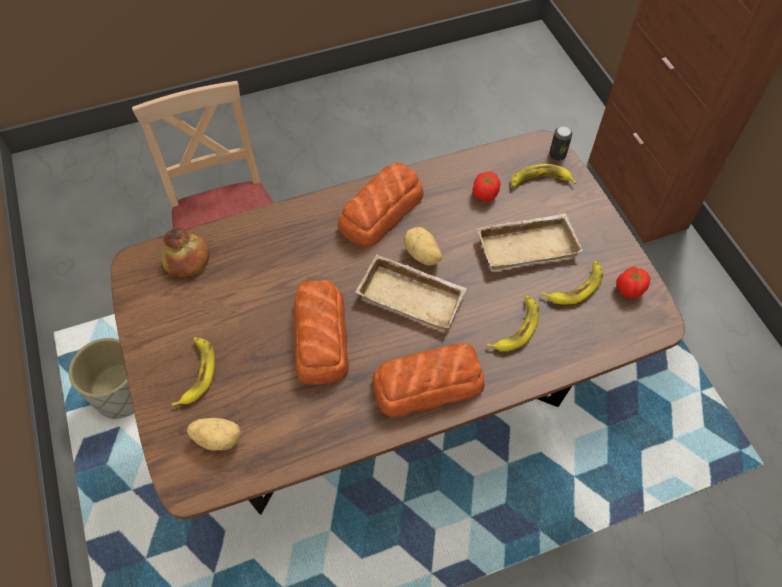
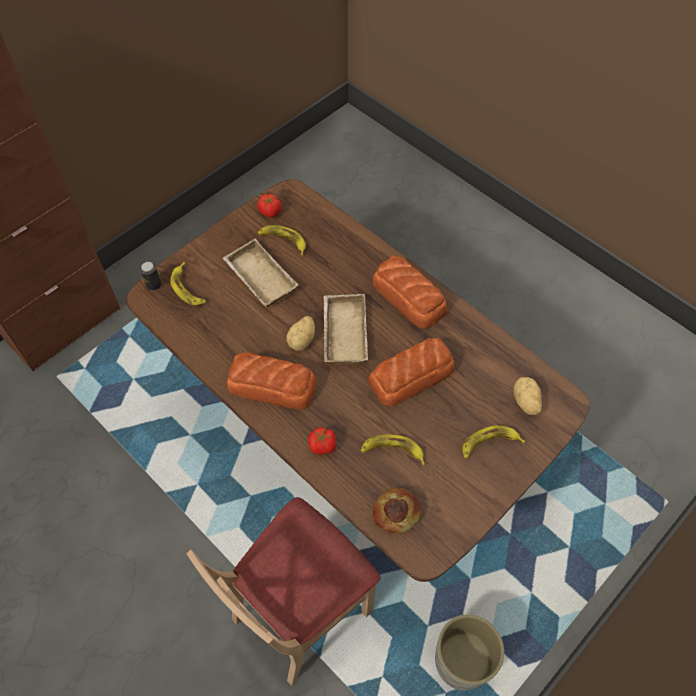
camera: 115 degrees left, 0 degrees up
tomato [473,172,501,201] -> tomato moved to [308,427,336,455]
banana [487,295,540,351] -> banana moved to [361,434,425,465]

